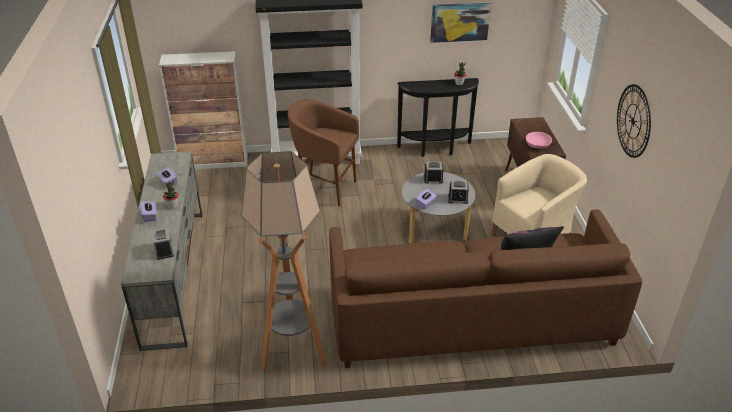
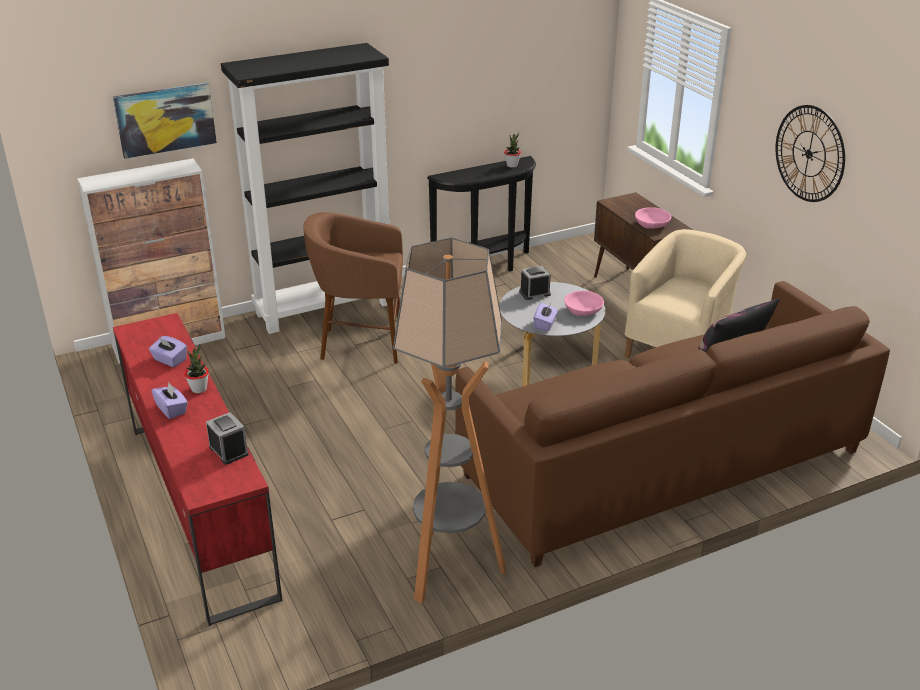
camera: 20 degrees left, 5 degrees down
grey tv stand [121,152,202,351] -> red tv stand [113,313,282,626]
picture [430,2,491,43] -> picture moved to [113,83,217,159]
alarm clock [448,181,469,204] -> pink bowl [564,291,604,316]

